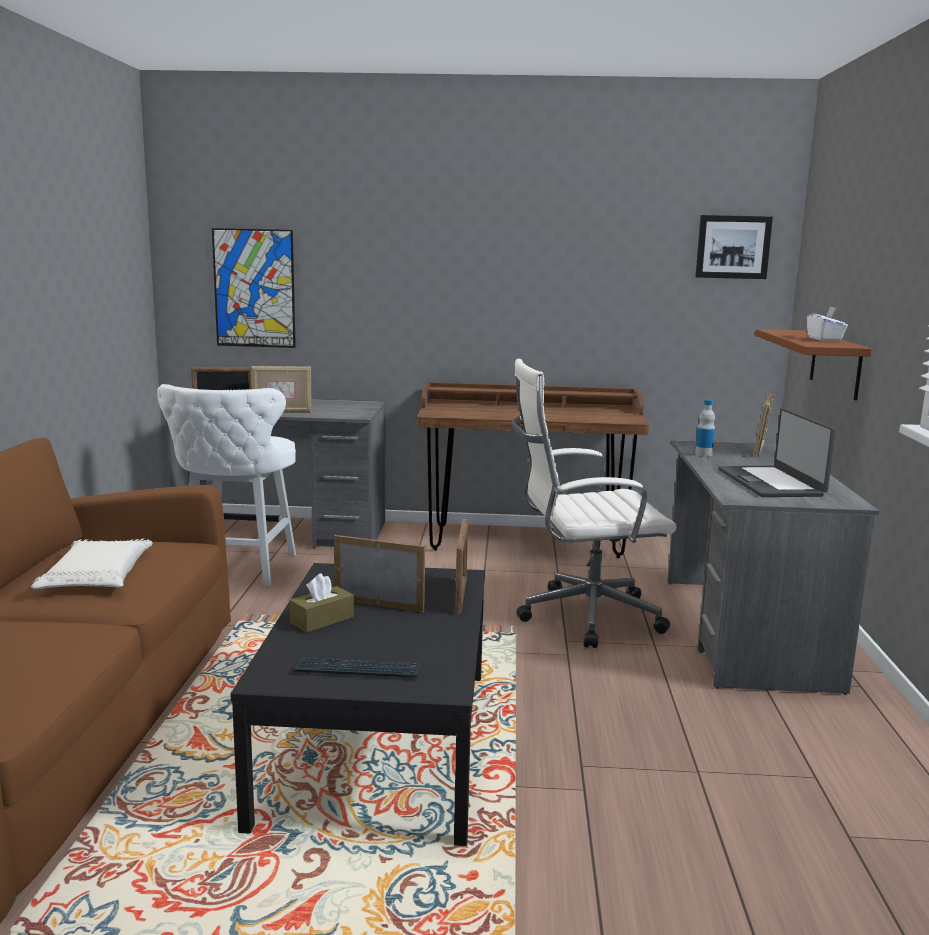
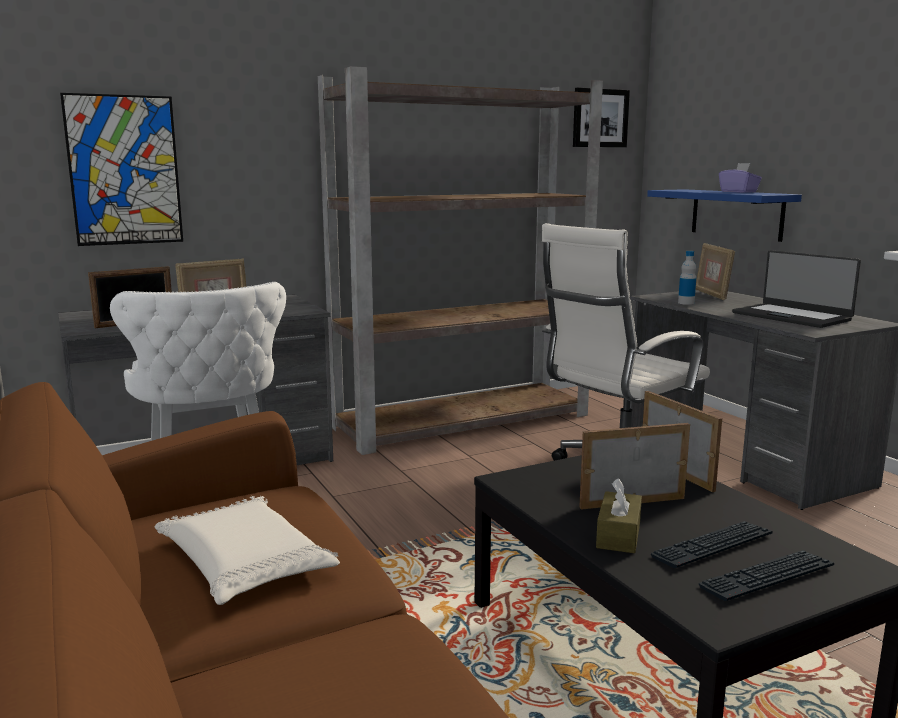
camera: 30 degrees left, 0 degrees up
brown desk [417,382,649,558] -> brown bookcase [318,66,603,455]
brown shelf [755,329,872,400] -> blue shelf [647,189,802,242]
white tissue box [807,306,848,341] -> purple tissue box [719,163,762,193]
none -> keyboard [651,521,773,568]

